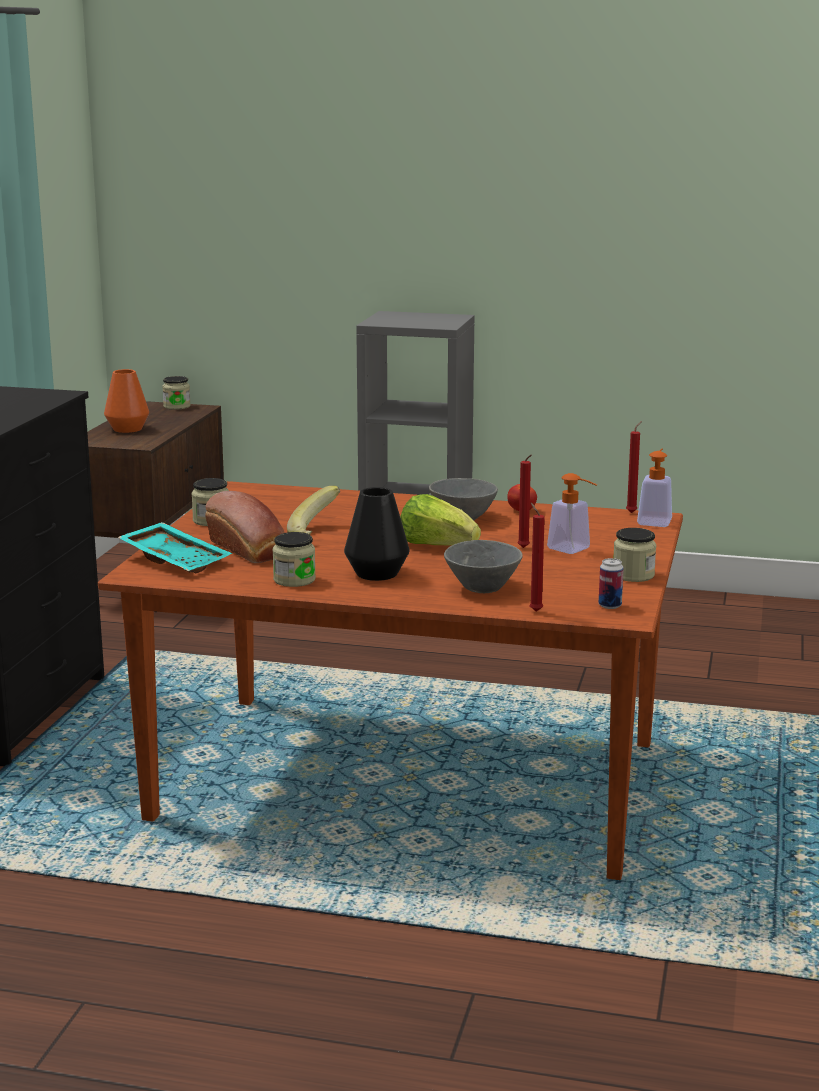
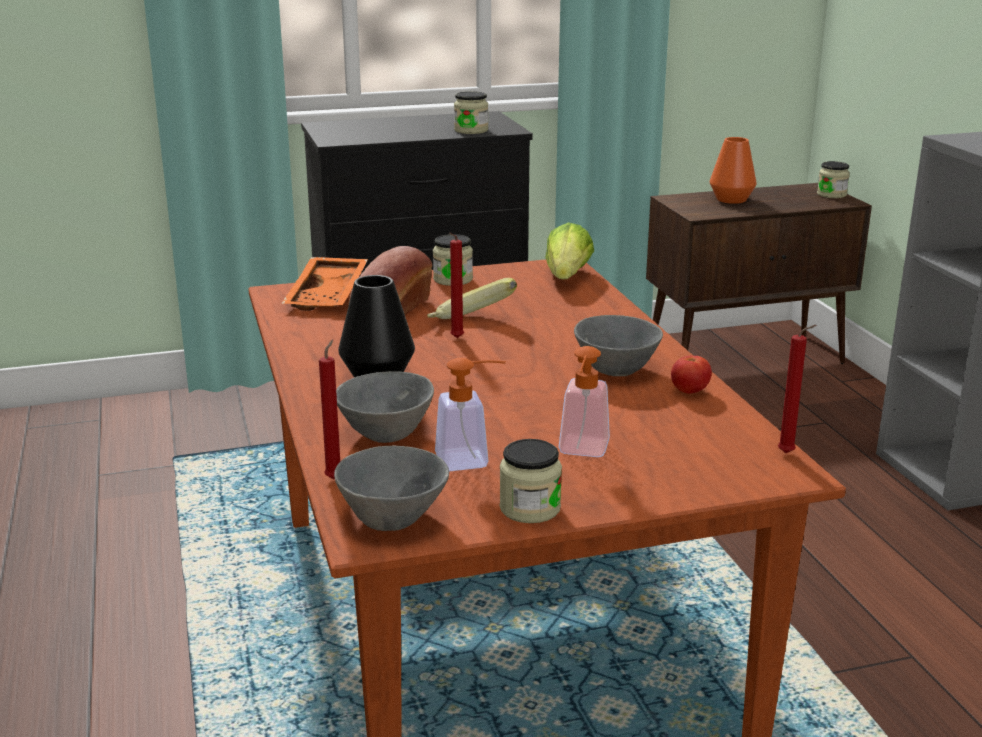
camera: 60 degrees right, 5 degrees up
turquoise tray [118,522,233,573] -> orange tray [282,257,368,311]
jar [272,532,316,587] -> jar moved to [454,91,488,134]
lettuce [400,494,481,546] -> lettuce moved to [545,222,594,279]
red candle [517,454,532,548] -> red candle moved to [449,233,464,338]
can [599,558,624,609] -> grey bowl [334,446,449,531]
soap dispenser [637,448,672,527] -> soap dispenser moved to [435,358,506,471]

